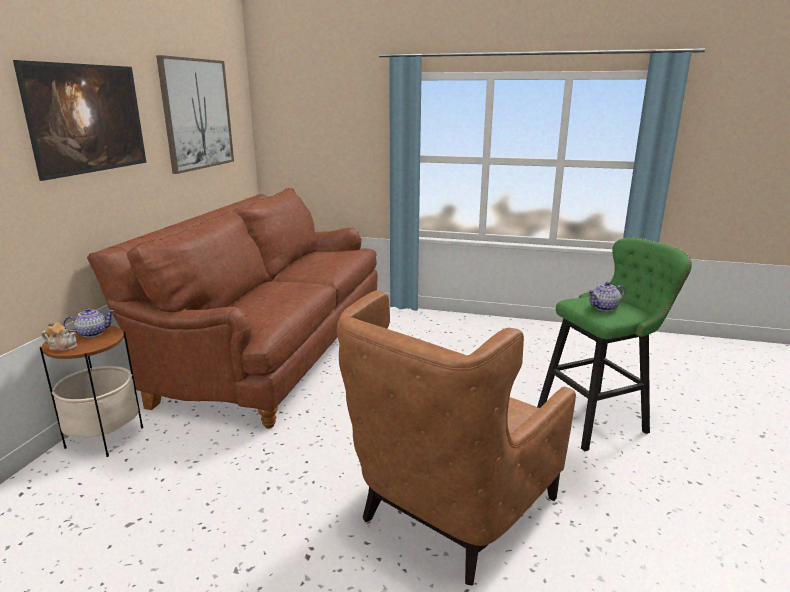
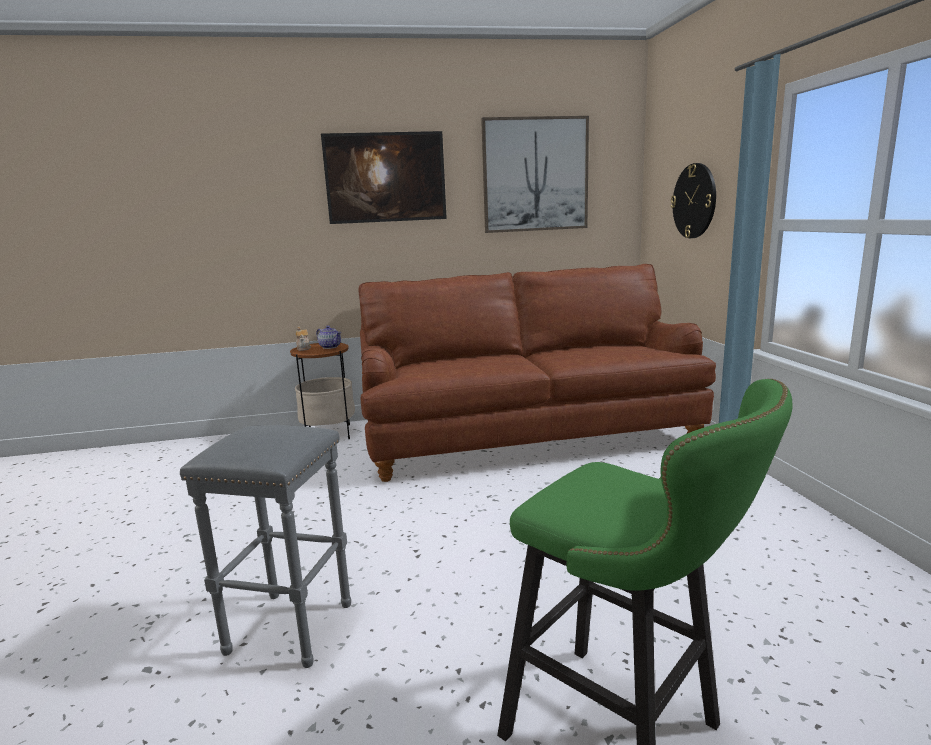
camera: 65 degrees right, 5 degrees down
brown armchair [337,290,576,586] -> grey stool [180,425,351,668]
teapot [588,282,625,311] -> none
none -> wall clock [671,163,716,238]

